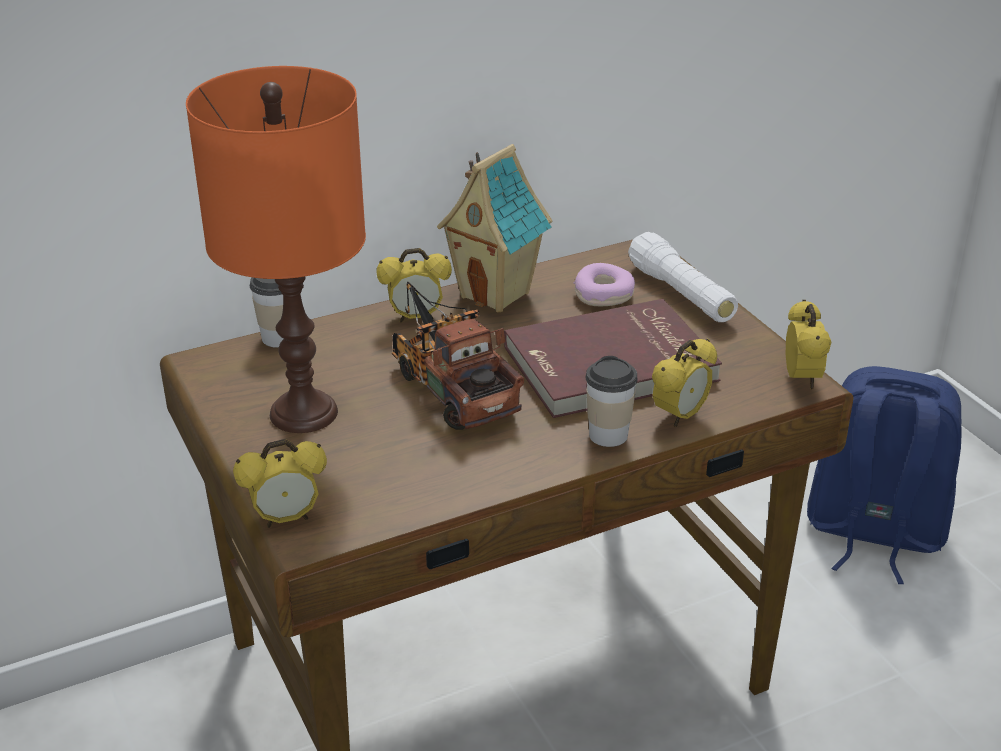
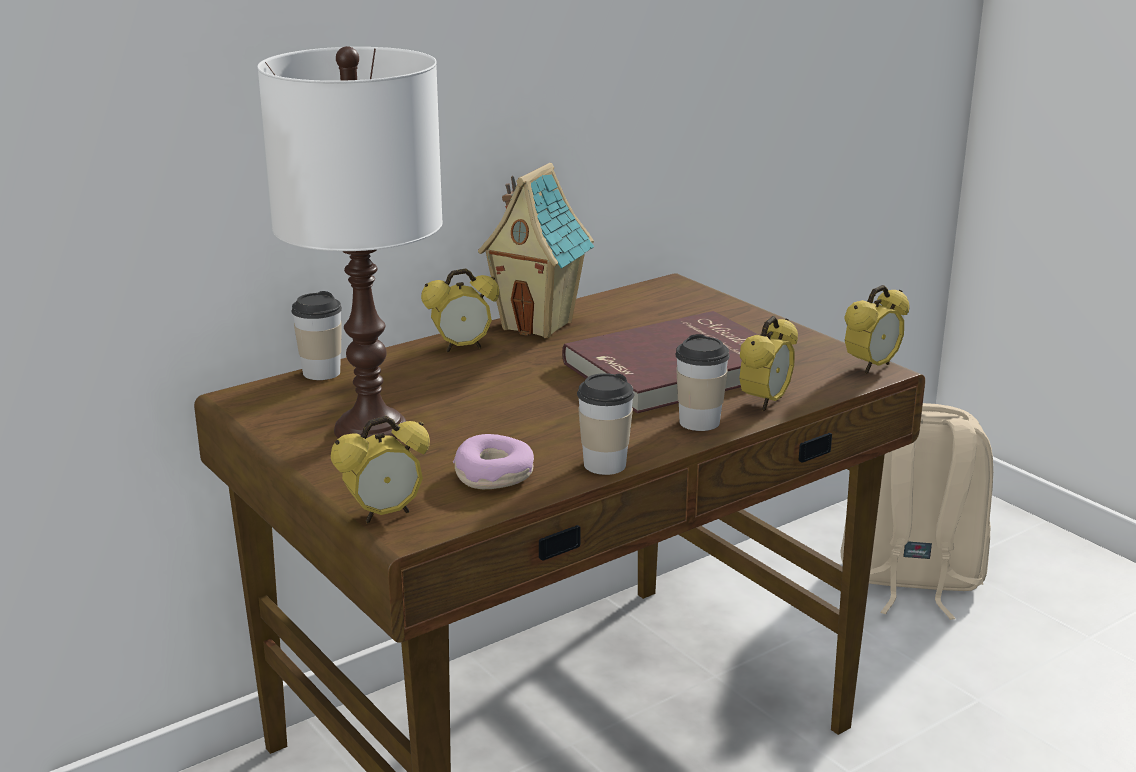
camera: 10 degrees left, 10 degrees down
orange table lamp [186,66,366,433] -> white table lamp [257,46,443,439]
toy truck [392,282,524,430] -> none
donut [574,263,635,306] -> donut moved to [453,434,534,489]
white flashlight [628,232,738,322] -> none
alarm clock [786,300,831,390] -> alarm clock turned 60 degrees clockwise [844,285,909,374]
blue backpack [807,366,962,584] -> beige backpack [841,403,993,620]
none -> cup [577,373,635,475]

